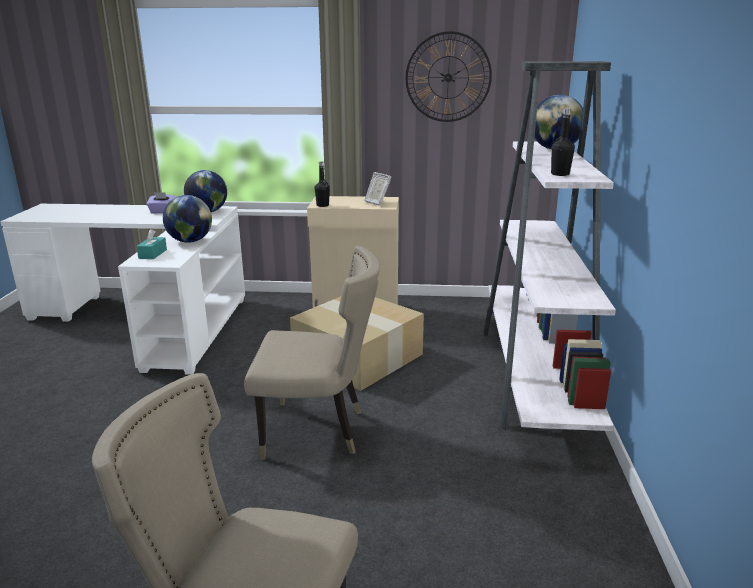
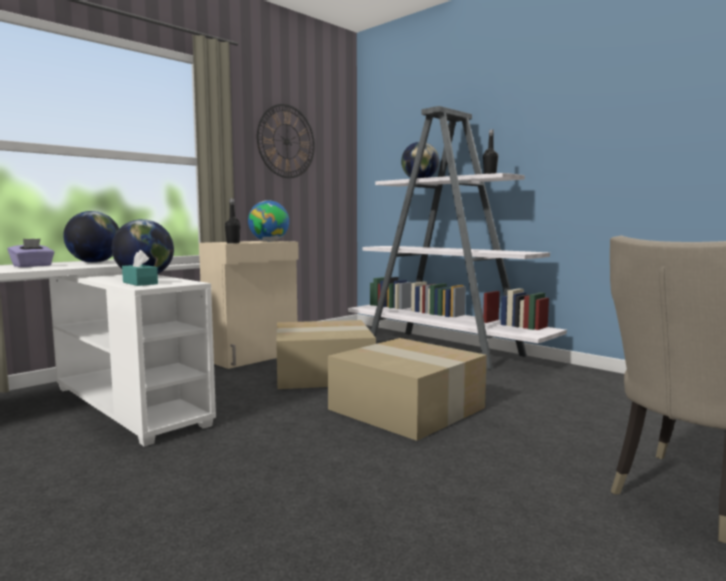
camera: 50 degrees left, 15 degrees down
beige chair [244,246,380,460] -> cardboard box [328,338,487,441]
picture frame [364,172,392,206] -> globe [248,200,289,241]

